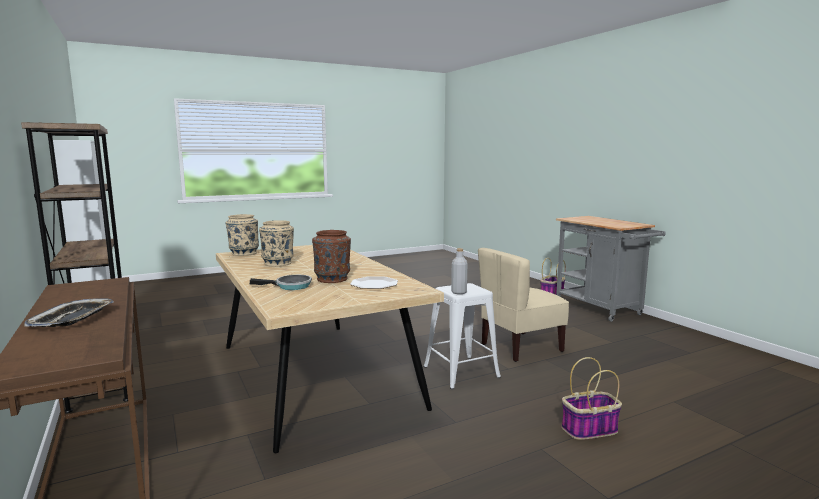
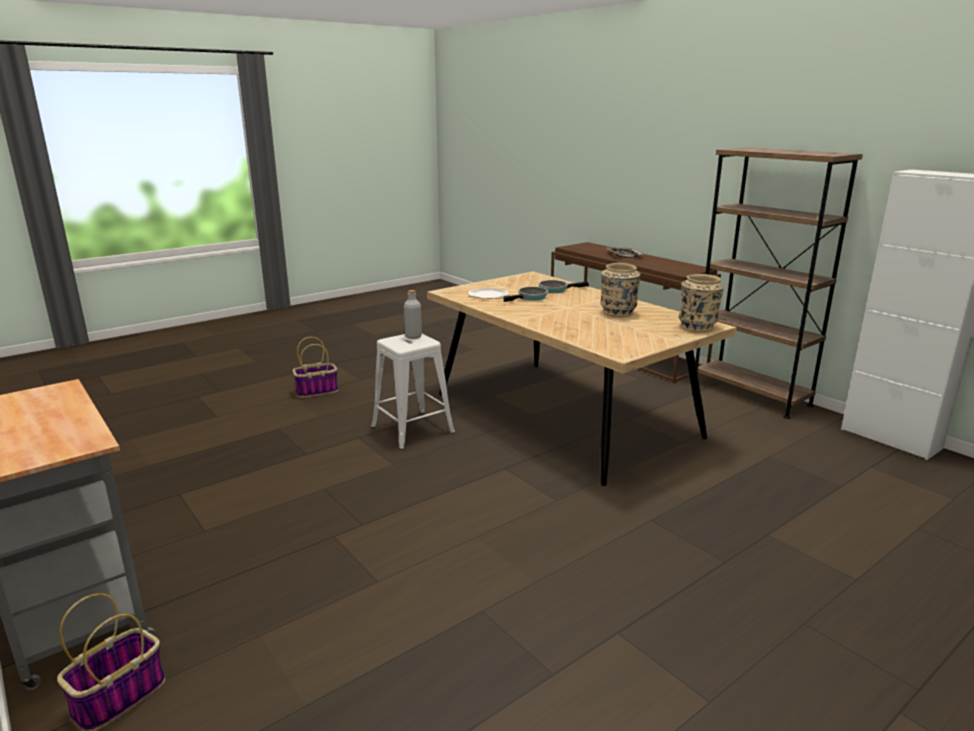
camera: 170 degrees right, 10 degrees up
brown vase [312,230,351,283] -> frying pan [504,287,548,302]
beige chair [478,248,569,362] -> none

